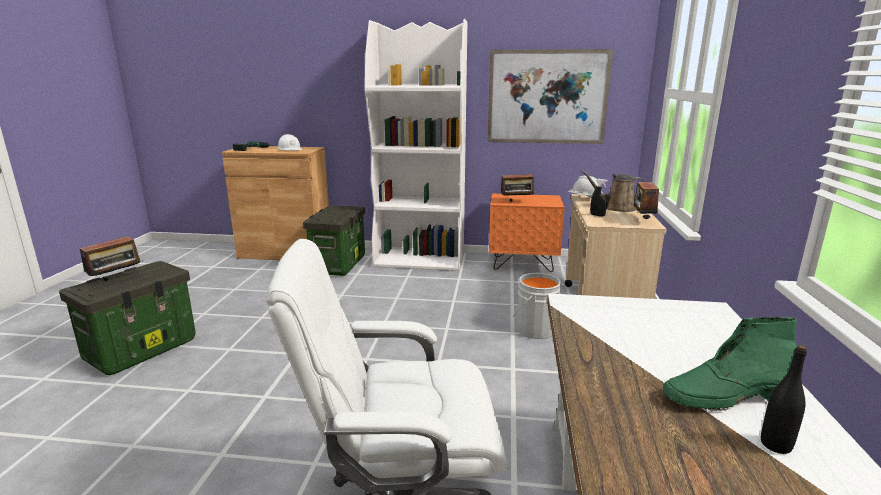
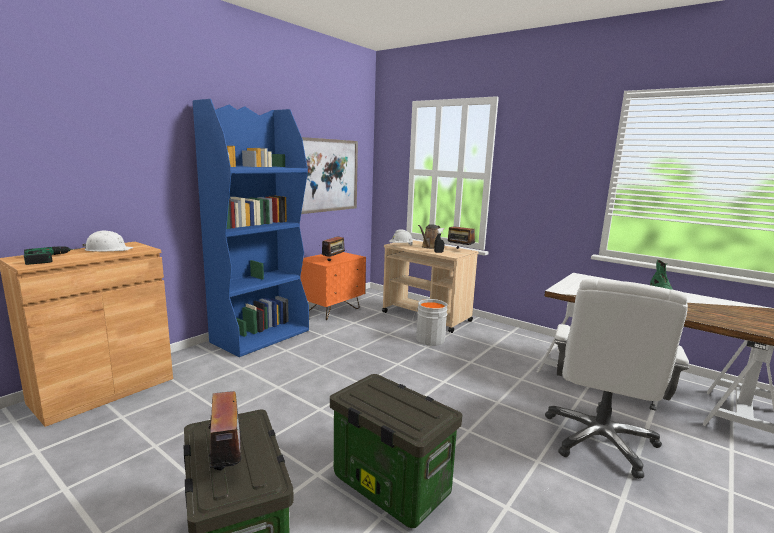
camera: 60 degrees left, 5 degrees down
storage box [303,205,365,276] -> storage box moved to [330,374,462,528]
white bookcase [365,19,467,271] -> blue bookcase [193,99,309,357]
black bottle [761,345,807,454] -> none

